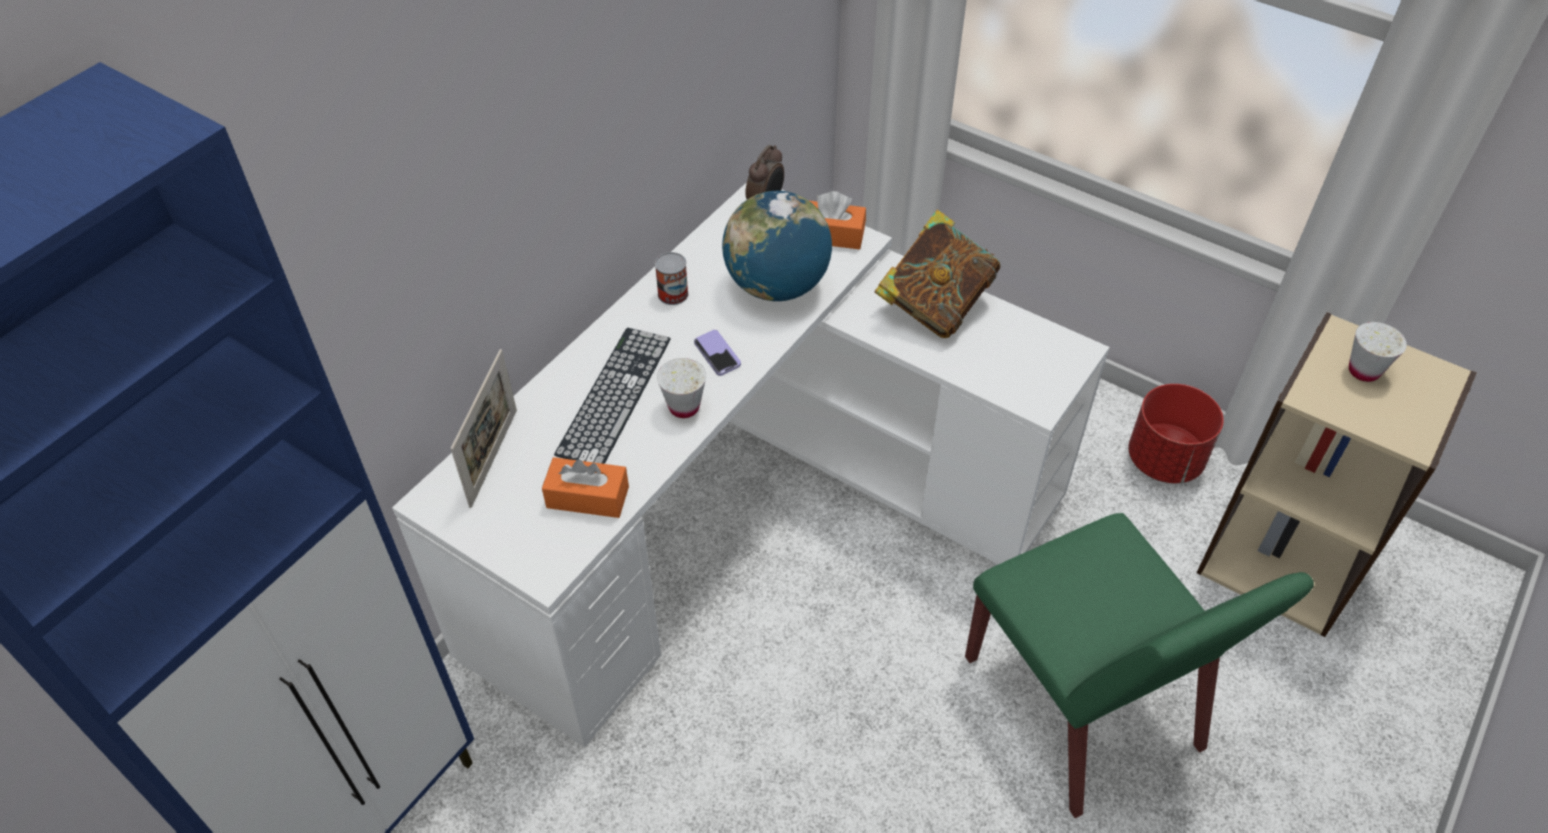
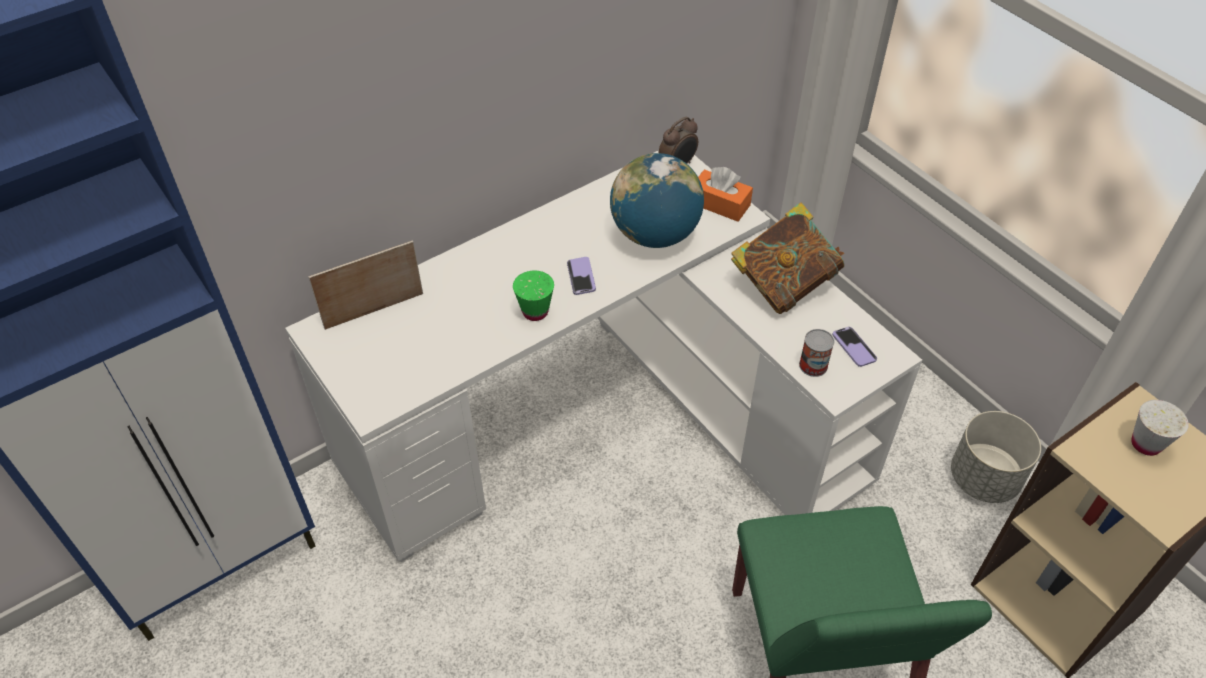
camera: 20 degrees right, 0 degrees up
picture frame [451,349,517,508] -> picture frame turned 150 degrees counterclockwise [308,241,423,330]
orange tissue box [542,457,629,518] -> none
keyboard [554,328,671,464] -> none
can [655,252,688,305] -> can moved to [799,329,834,377]
white cup [657,358,706,418] -> green cup [513,271,554,321]
red planter [1128,384,1224,483] -> grey planter [951,411,1041,503]
none -> phone [832,327,877,367]

